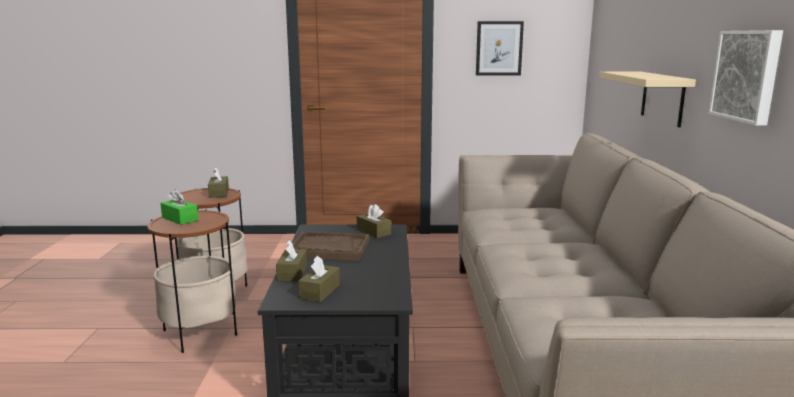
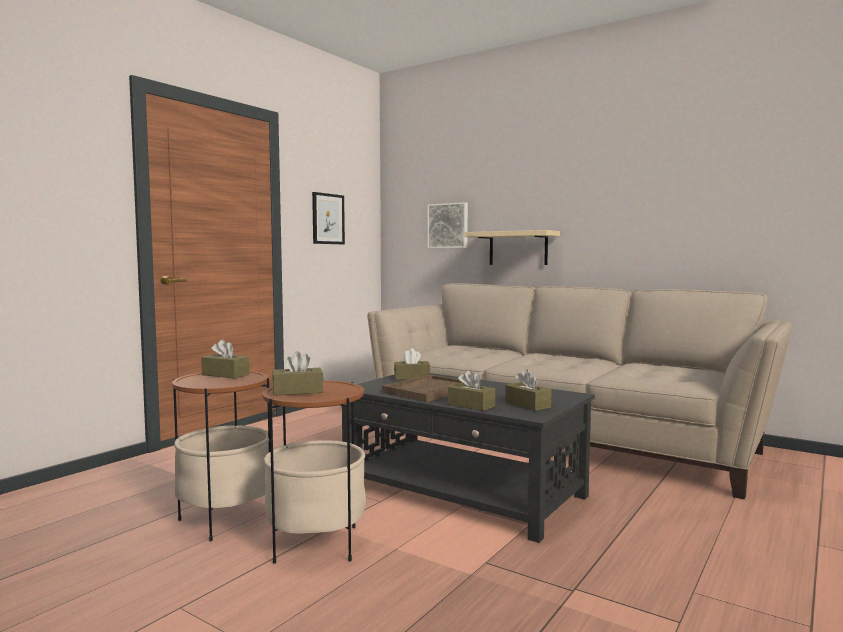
camera: 55 degrees left, 10 degrees down
green tissue box [160,189,198,225] -> brown tissue box [272,351,323,396]
picture [709,30,783,126] -> picture moved to [427,202,468,249]

